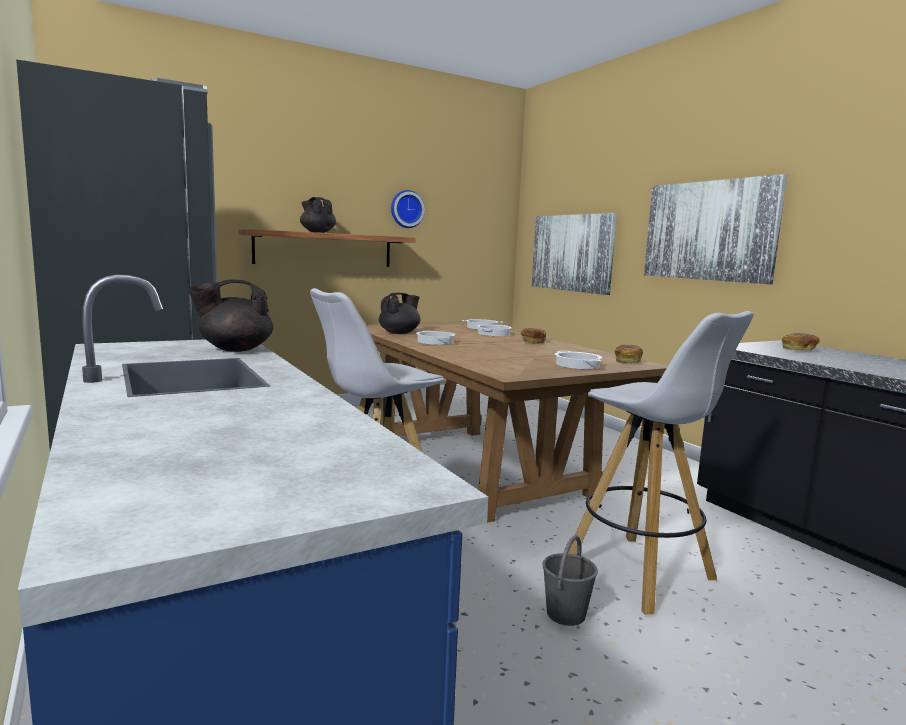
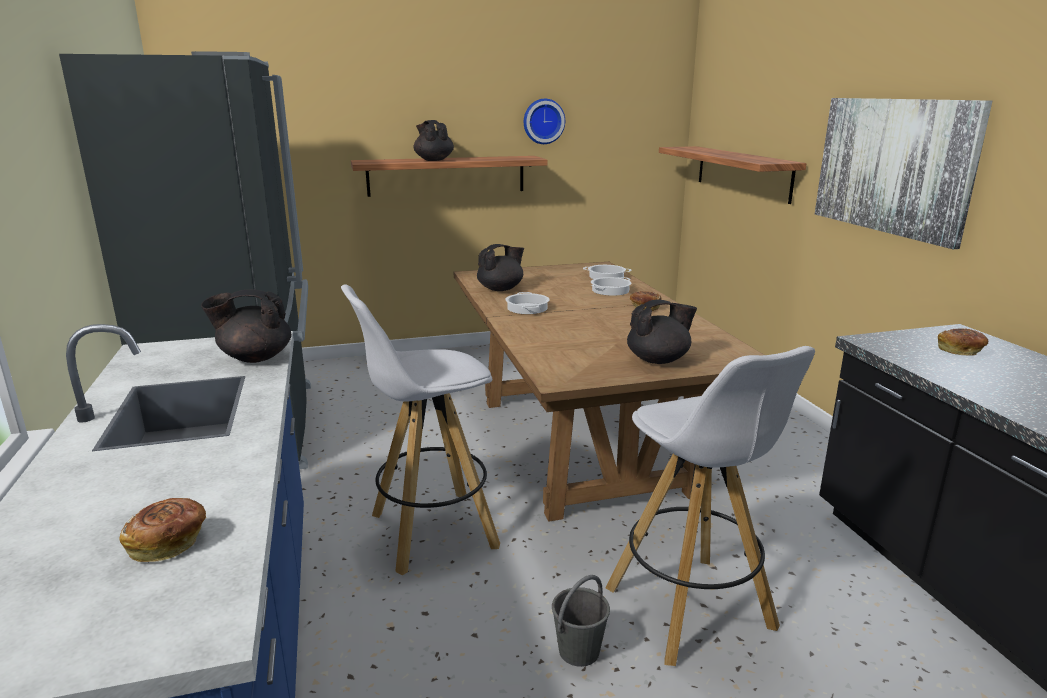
camera: 15 degrees right, 10 degrees up
picture [532,213,617,295] -> shelf [659,146,807,204]
cooking pot [555,351,602,369] -> black teapot [627,300,697,364]
bread [615,344,643,363] -> bread moved to [119,498,206,562]

